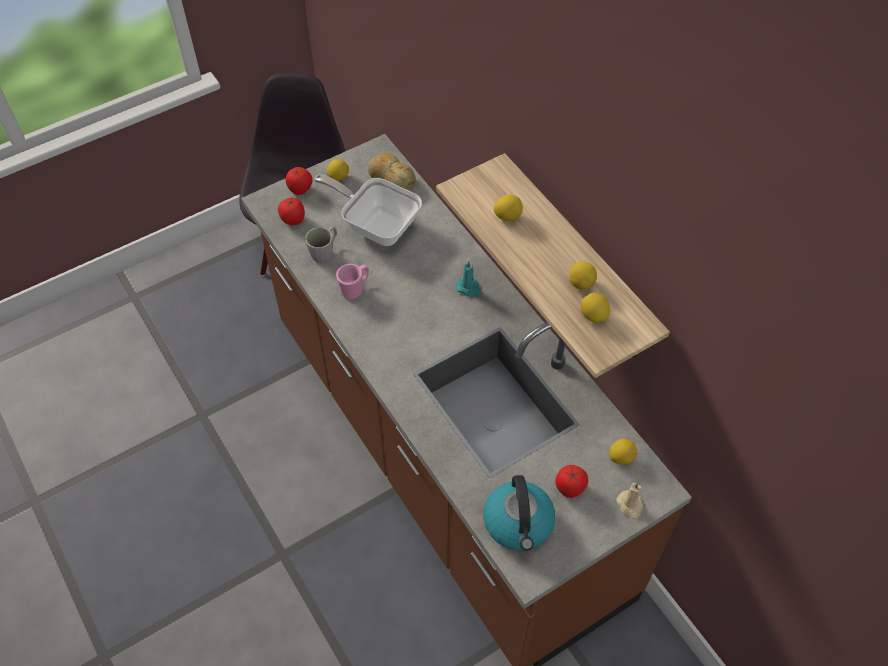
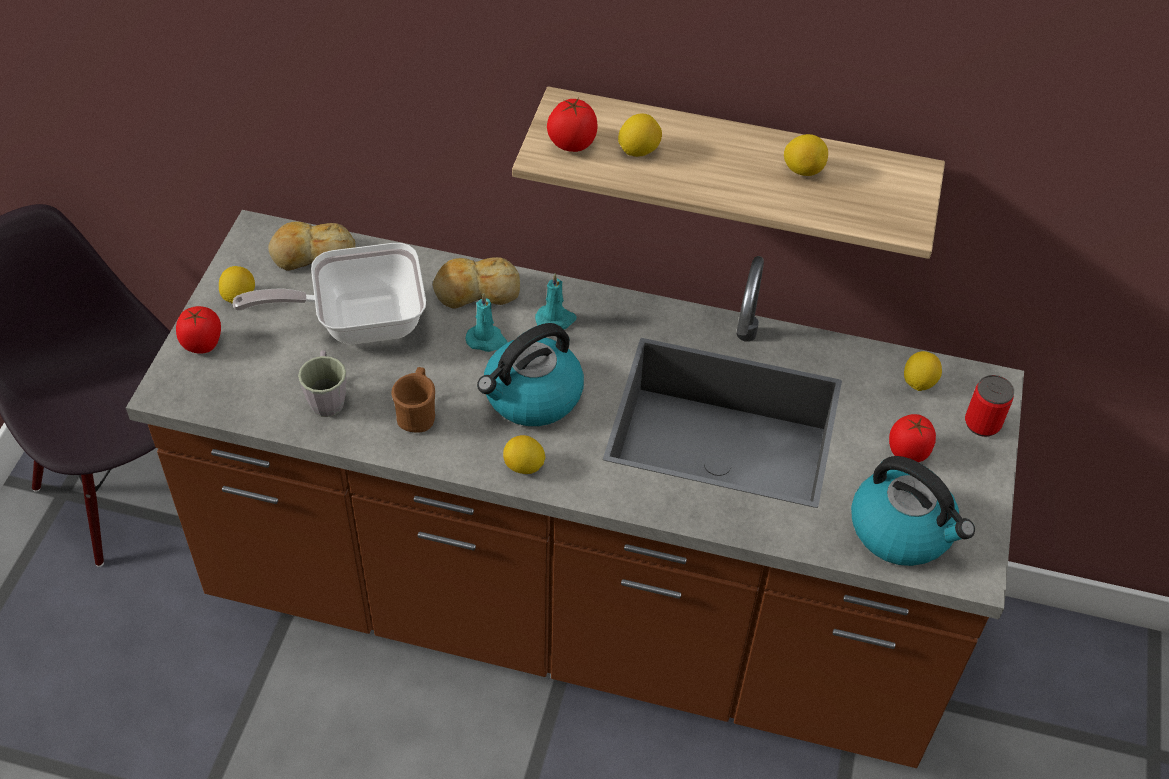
camera: 45 degrees left, 5 degrees down
tomato [278,197,305,225] -> tomato moved to [547,98,598,152]
pink mug [336,264,369,300] -> brown mug [392,367,435,433]
lemon [581,292,610,323] -> lemon moved to [503,435,545,474]
beige candle [616,483,643,519] -> can [965,375,1014,437]
none -> bread [433,257,520,309]
none -> turquoise candle [465,293,507,352]
none -> kettle [477,323,584,426]

